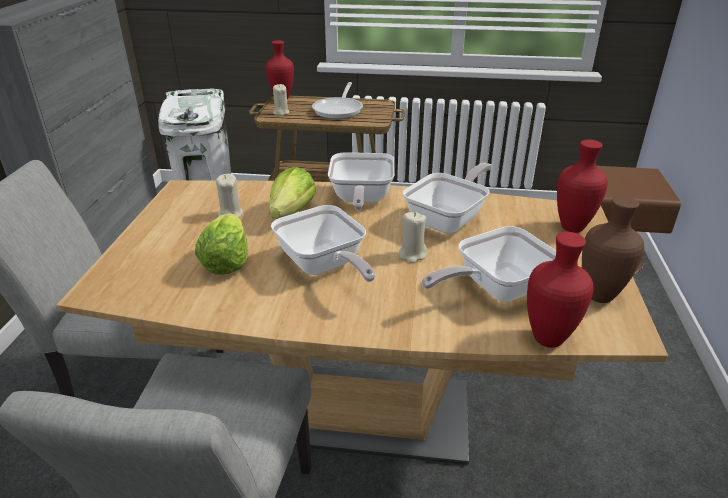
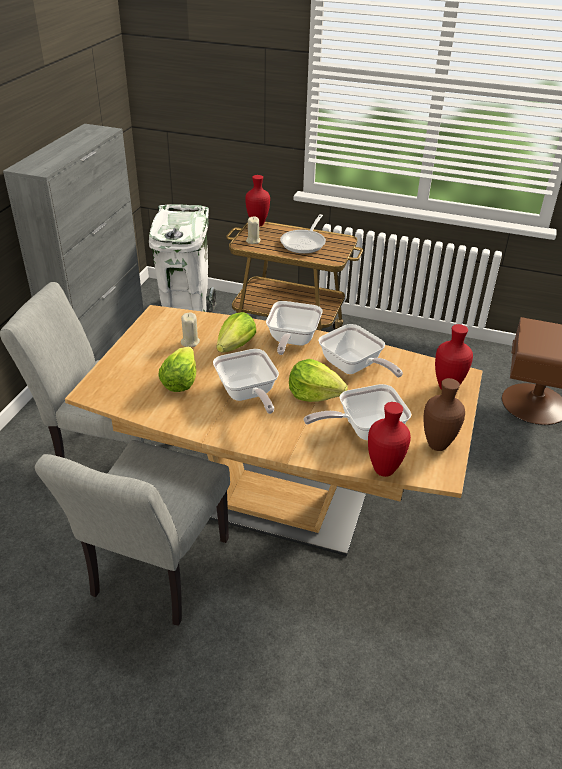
camera: 10 degrees right, 5 degrees up
beige candle [399,212,428,263] -> lettuce [289,359,348,402]
frying pan [403,163,492,234] -> frying pan turned 90 degrees clockwise [318,324,403,378]

